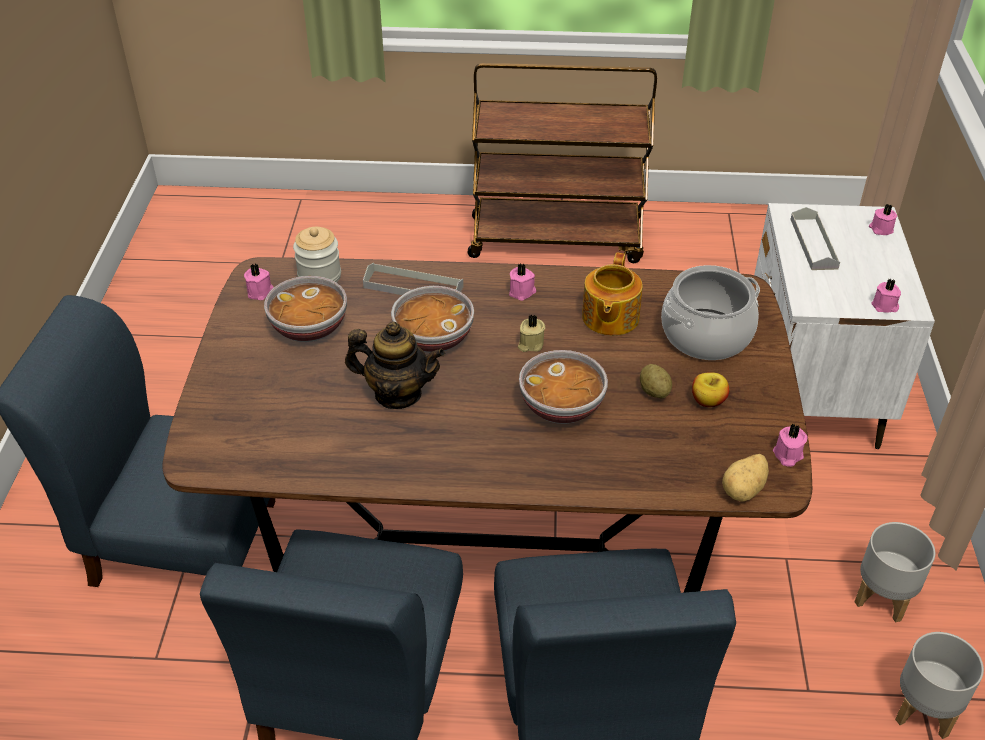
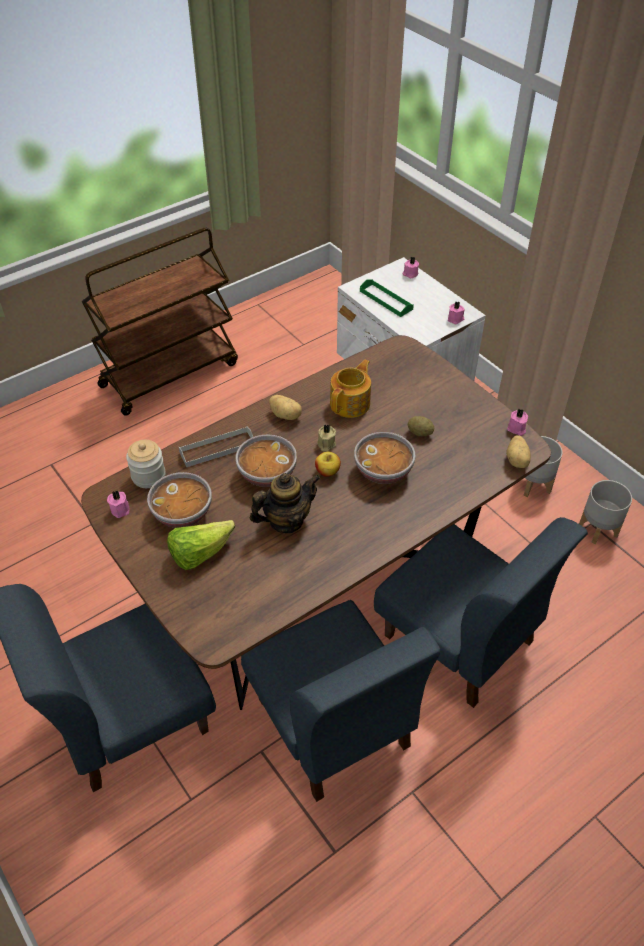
camera: 40 degrees left, 5 degrees up
pink candle [509,264,536,301] -> potato [269,395,302,420]
teapot [582,252,643,336] -> teapot turned 120 degrees counterclockwise [330,360,371,418]
cooking pot [661,265,760,360] -> none
apple [692,372,729,407] -> apple moved to [315,452,341,477]
grey tray [790,207,840,270] -> green tray [360,279,414,317]
none -> lettuce [167,520,235,570]

